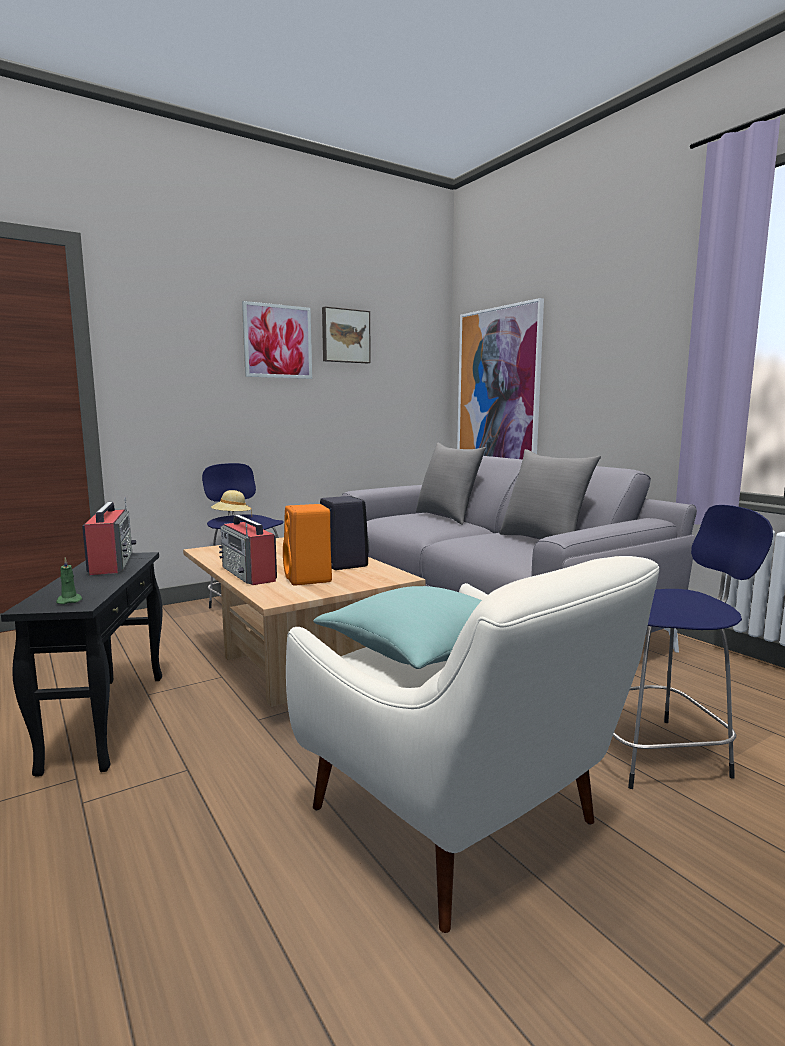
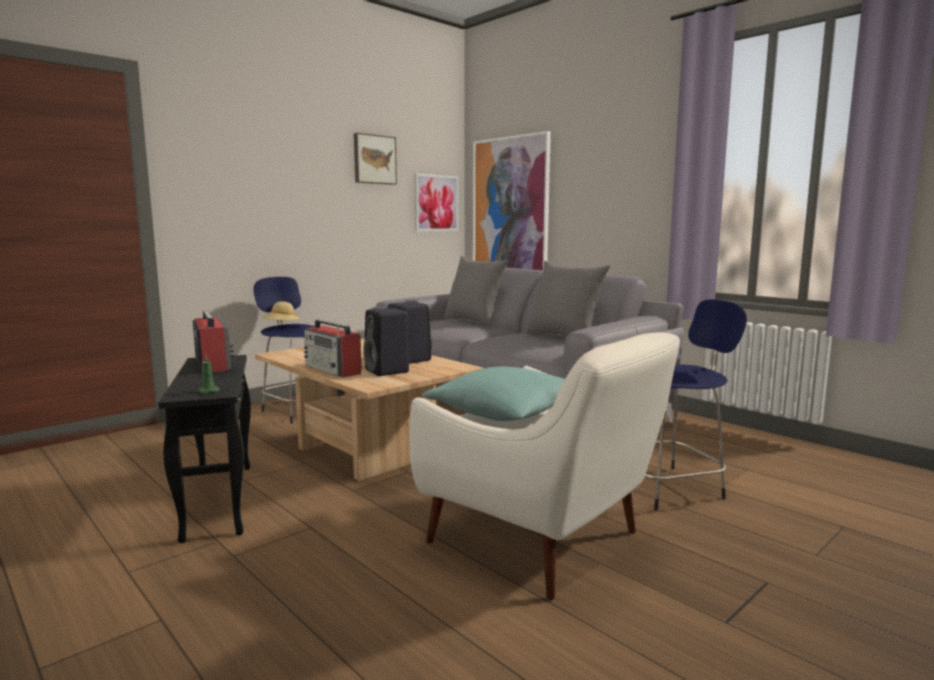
camera: 10 degrees left, 0 degrees up
picture [242,301,312,379] -> picture moved to [414,174,458,231]
orange speaker [283,504,332,586] -> black speaker [363,308,409,376]

